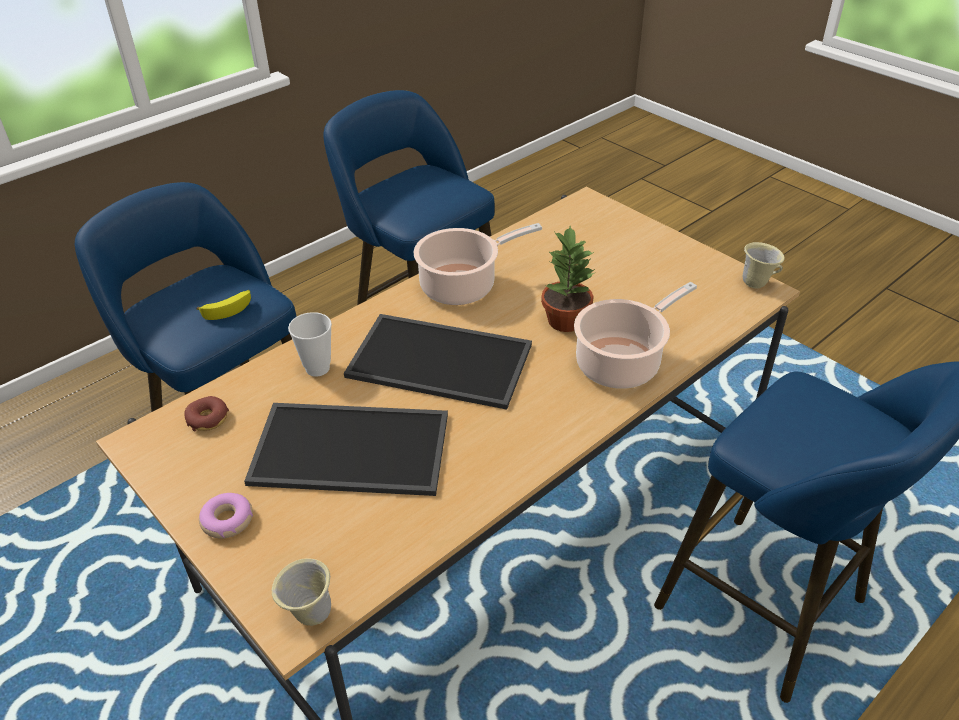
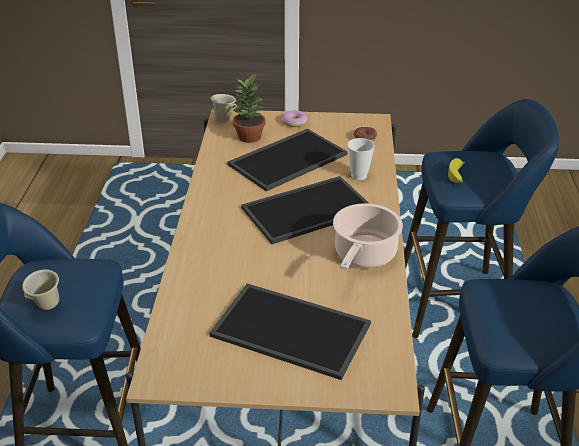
camera: 135 degrees right, 5 degrees down
potted plant [541,226,595,332] -> potted plant moved to [233,74,265,143]
cooking pot [574,282,697,389] -> none
beige mug [743,242,785,289] -> beige mug moved to [22,269,59,310]
none -> tray [209,283,371,380]

